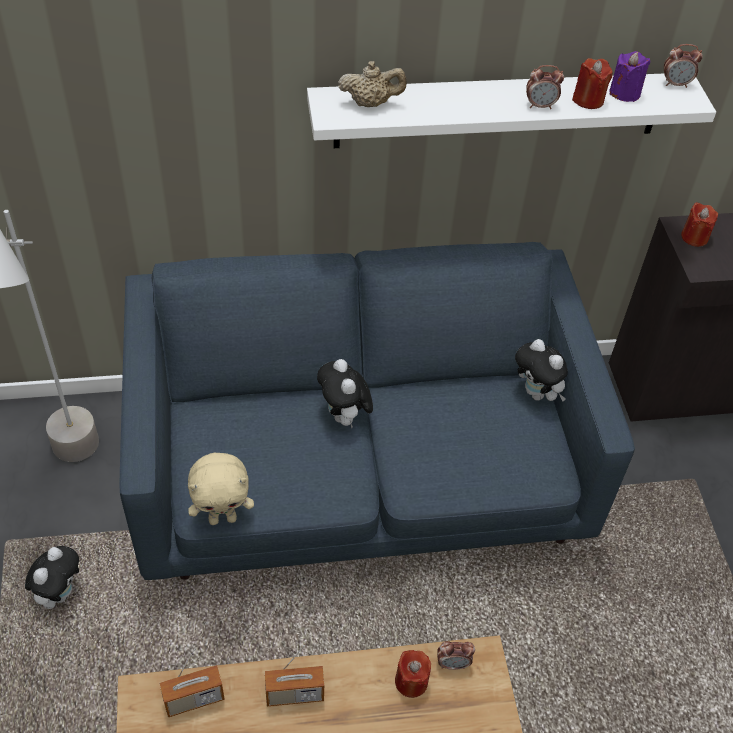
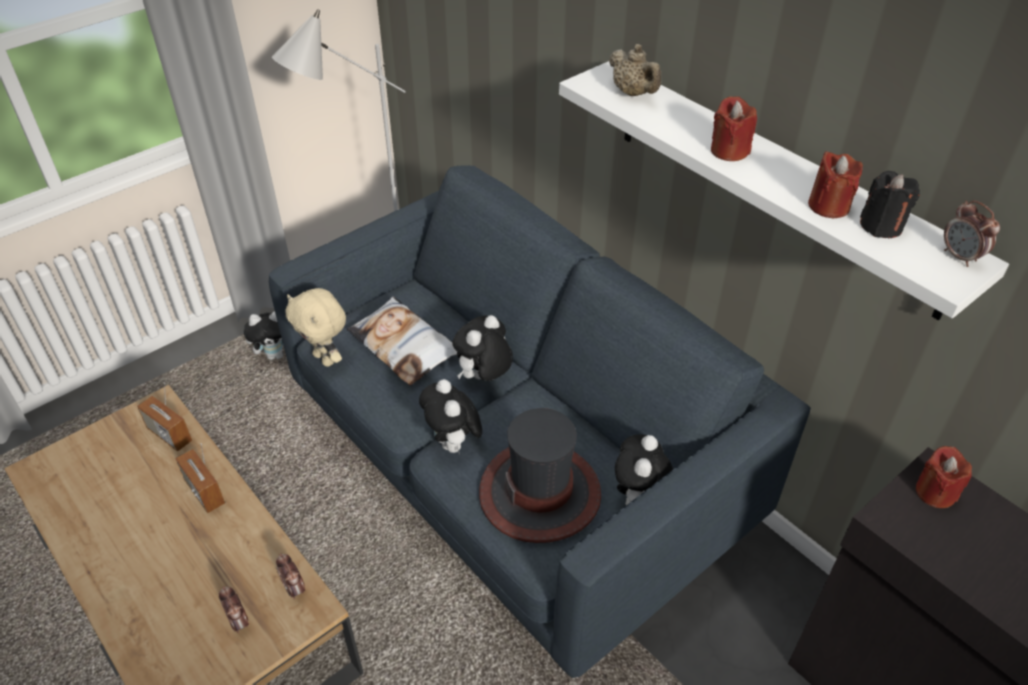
camera: 60 degrees right, 5 degrees down
red candle [395,650,431,698] -> red candle moved to [711,96,757,161]
alarm clock [526,65,564,109] -> alarm clock moved to [219,586,249,633]
purple candle [609,51,650,102] -> black candle [860,171,920,238]
none -> pillow [347,297,457,385]
none -> plush toy [419,379,482,455]
none -> hat [479,408,601,543]

